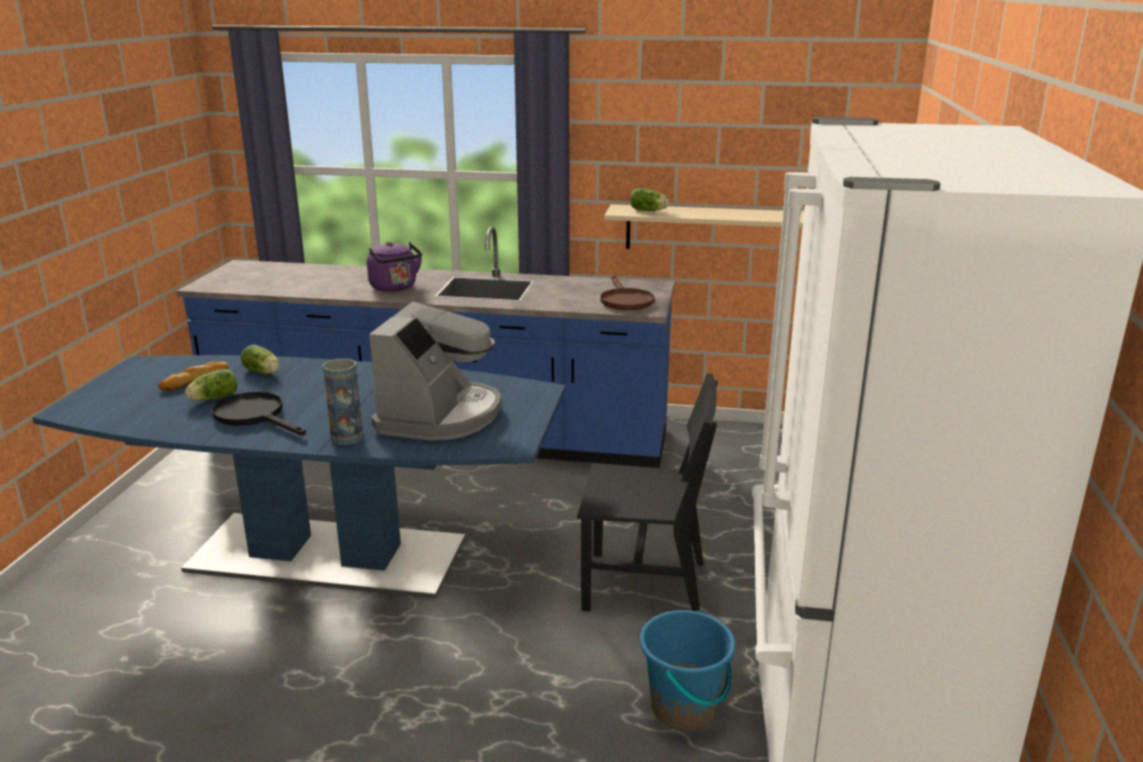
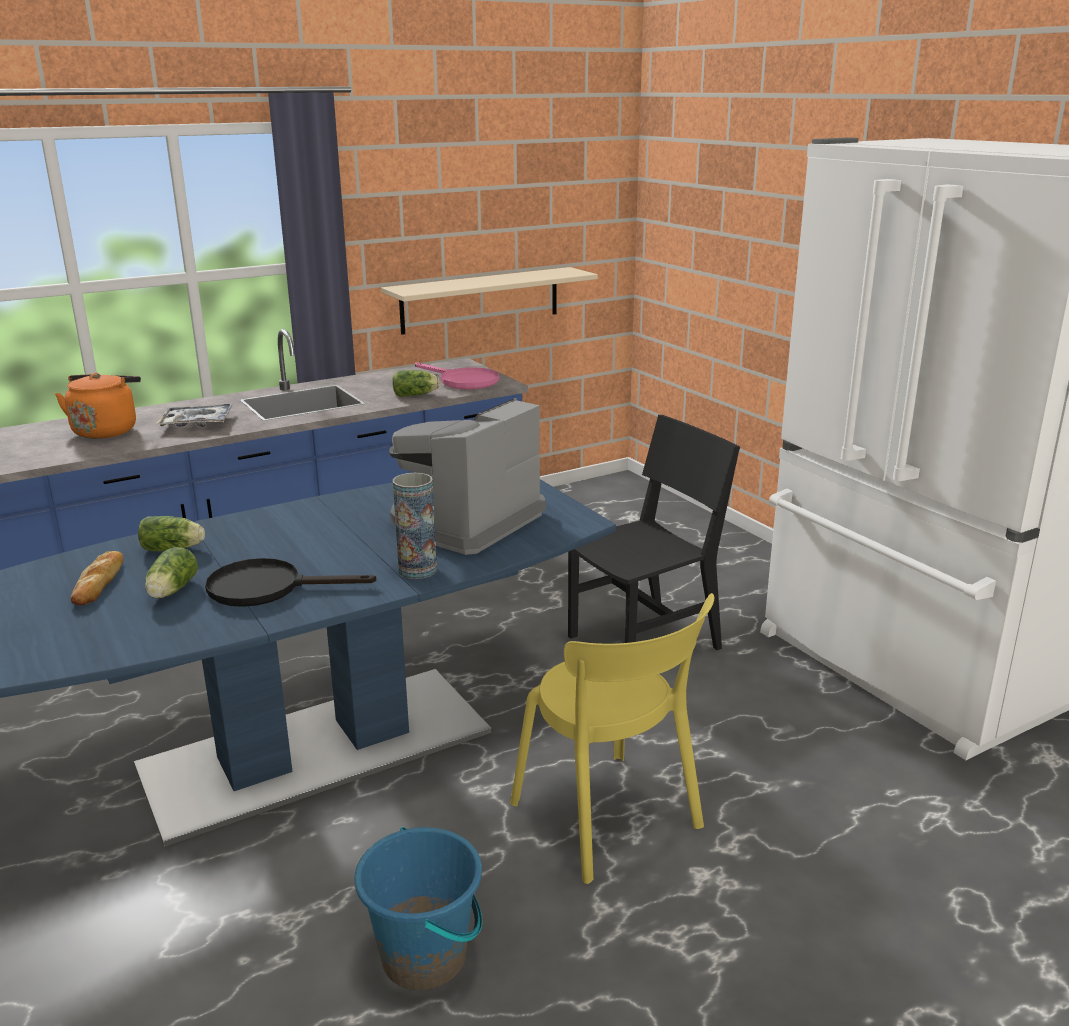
camera: 40 degrees left, 0 degrees up
purple kettle [367,242,423,292] -> tray [155,404,233,427]
coffee machine [369,302,501,441] -> coffee machine turned 120 degrees counterclockwise [389,398,546,555]
brown frying pan [600,275,655,310] -> pink frying pan [415,362,499,390]
lettuce [631,188,669,211] -> lettuce moved to [392,370,440,397]
blue bucket [640,610,736,730] -> blue bucket moved to [355,827,482,990]
none -> orange kettle [55,373,141,439]
none -> yellow chair [510,593,714,884]

